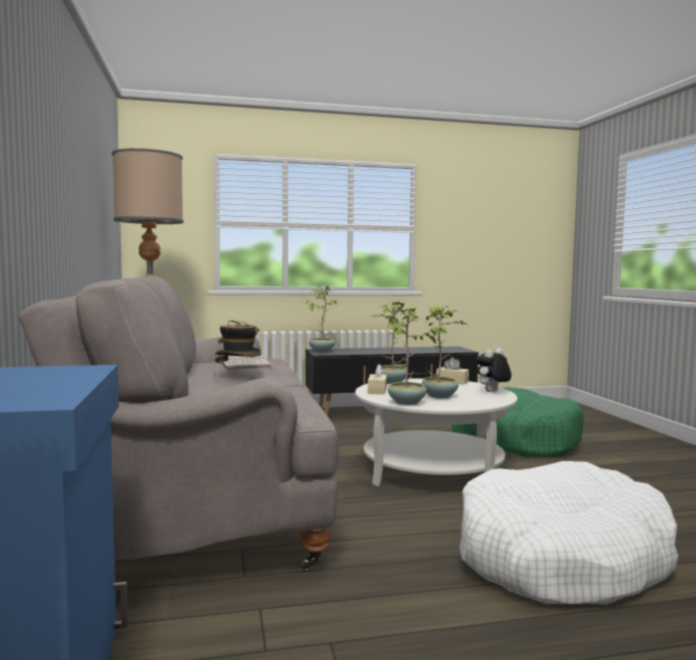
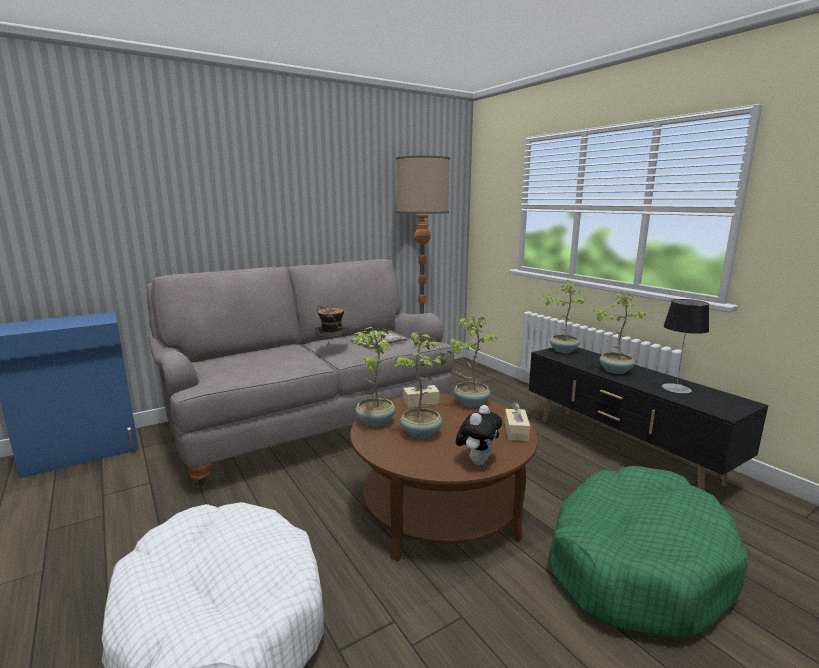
camera: 70 degrees right, 10 degrees up
white coffee table [355,378,517,486] -> brown coffee table [350,394,538,561]
plush toy [476,348,511,392] -> plush toy turned 90 degrees clockwise [456,405,502,465]
none -> potted plant [593,293,645,374]
none -> table lamp [662,299,709,393]

